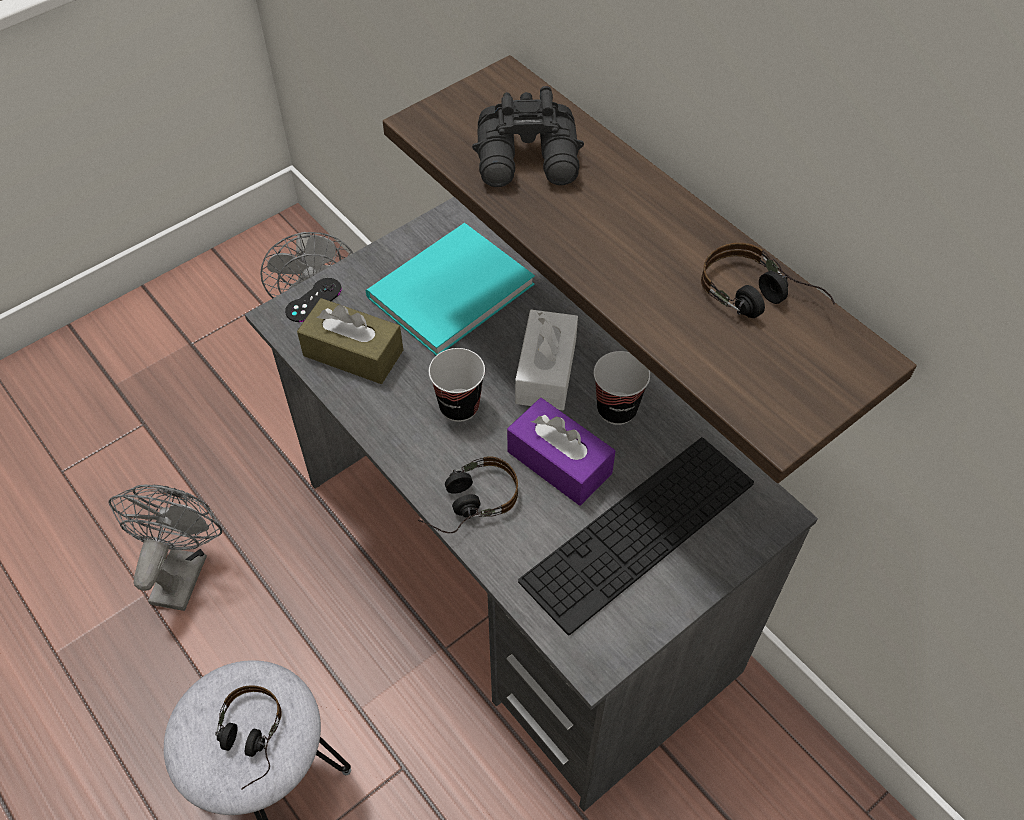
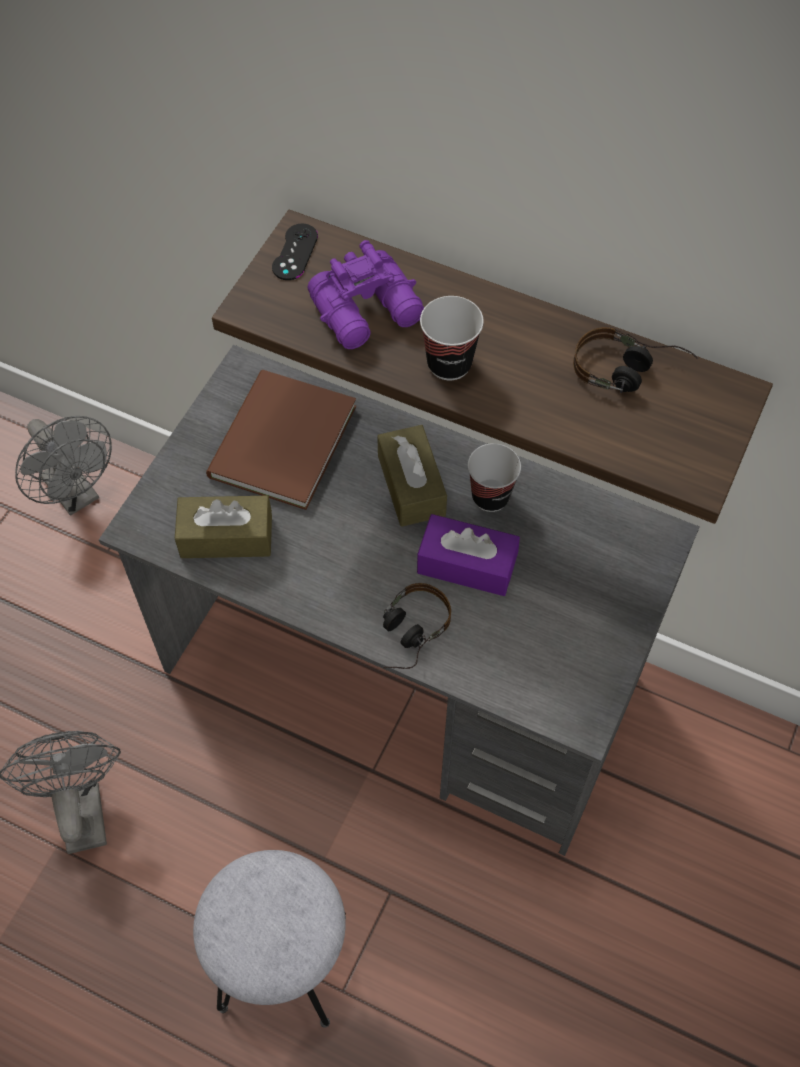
camera: 25 degrees left, 5 degrees up
headphones [215,685,282,790] -> none
black game controller [285,278,342,322] -> black game controller moved to [272,223,318,280]
turquoise book [365,223,535,355] -> brown book [206,370,356,510]
cup [429,348,485,422] -> cup moved to [420,296,484,380]
black binoculars [472,86,584,187] -> purple binoculars [307,240,424,349]
white tissue box [515,310,578,410] -> brown tissue box [377,425,447,527]
keyboard [518,437,754,635] -> none

